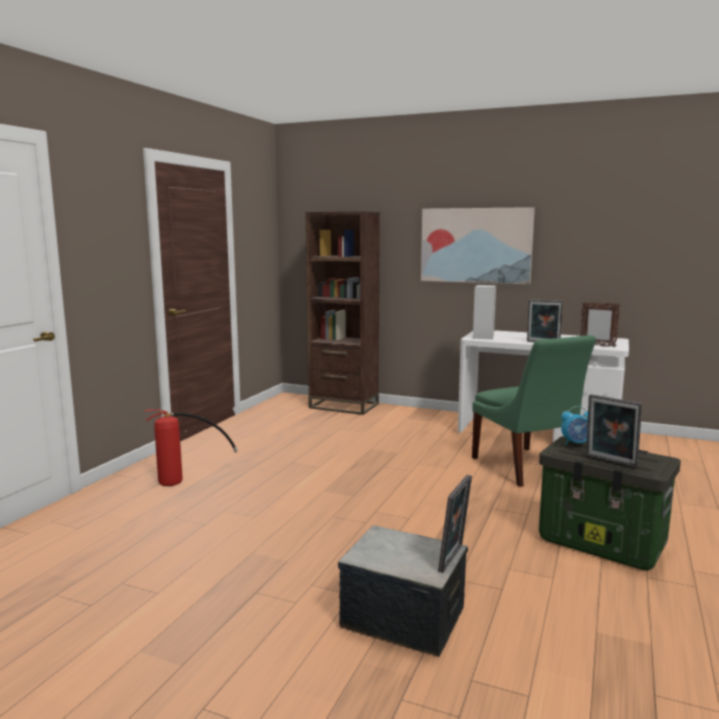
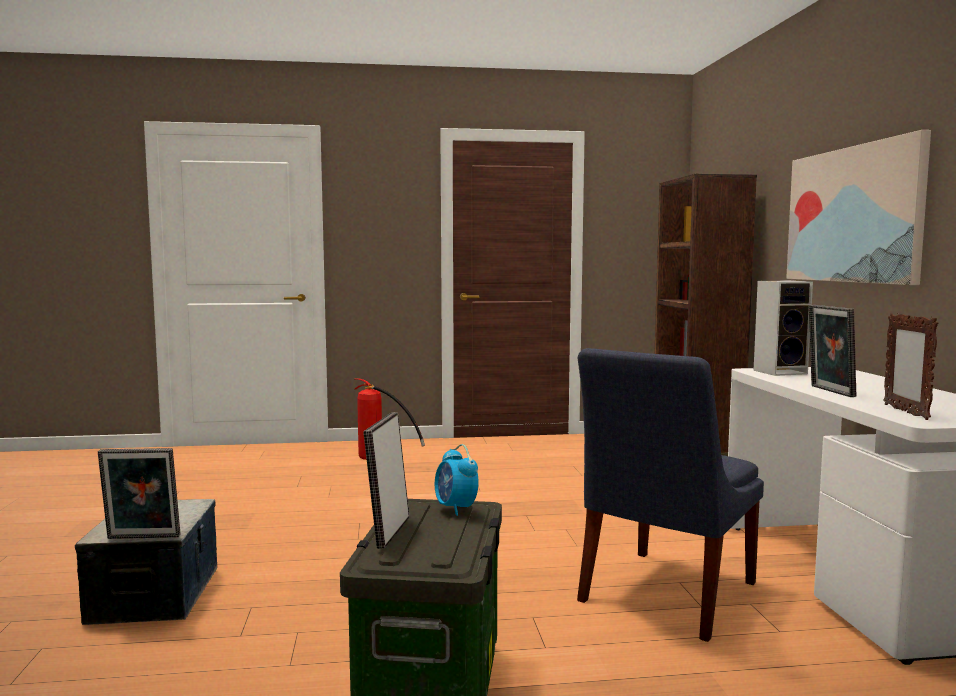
camera: 60 degrees right, 5 degrees down
green chair [472,335,596,487] -> blue chair [577,348,764,642]

